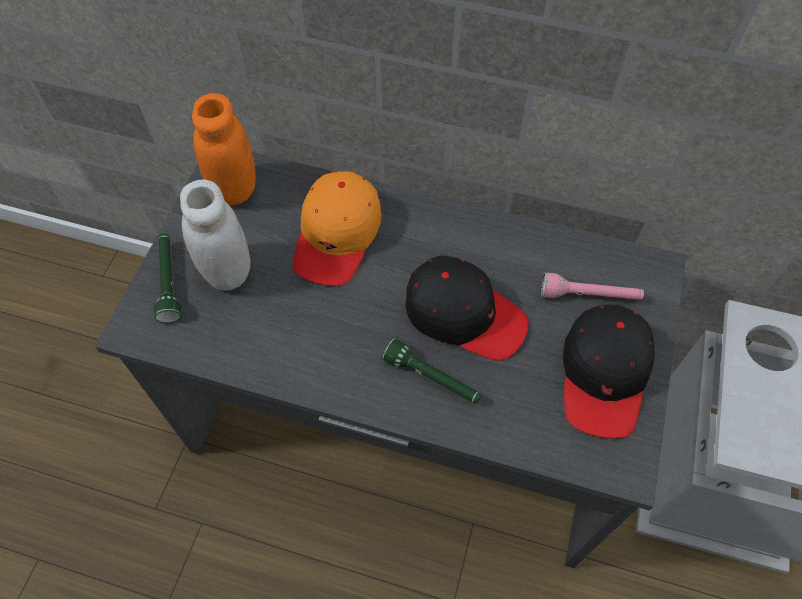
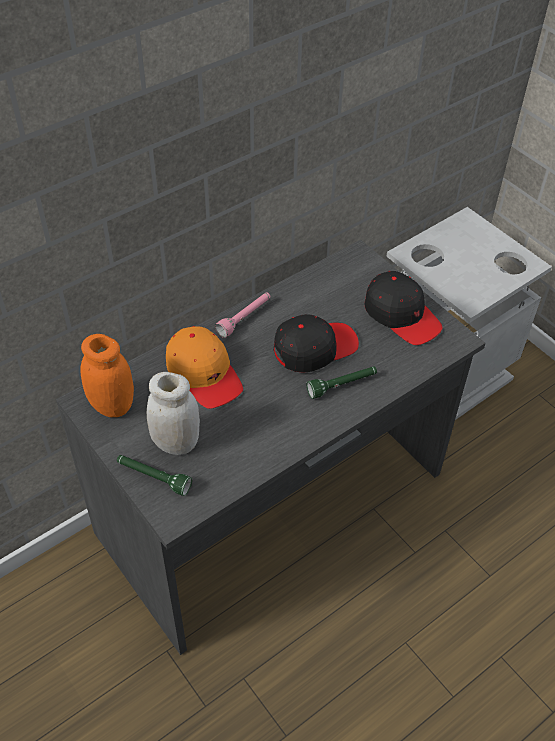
camera: 55 degrees left, 10 degrees down
pink flashlight [541,273,644,300] -> pink flashlight moved to [215,292,270,338]

